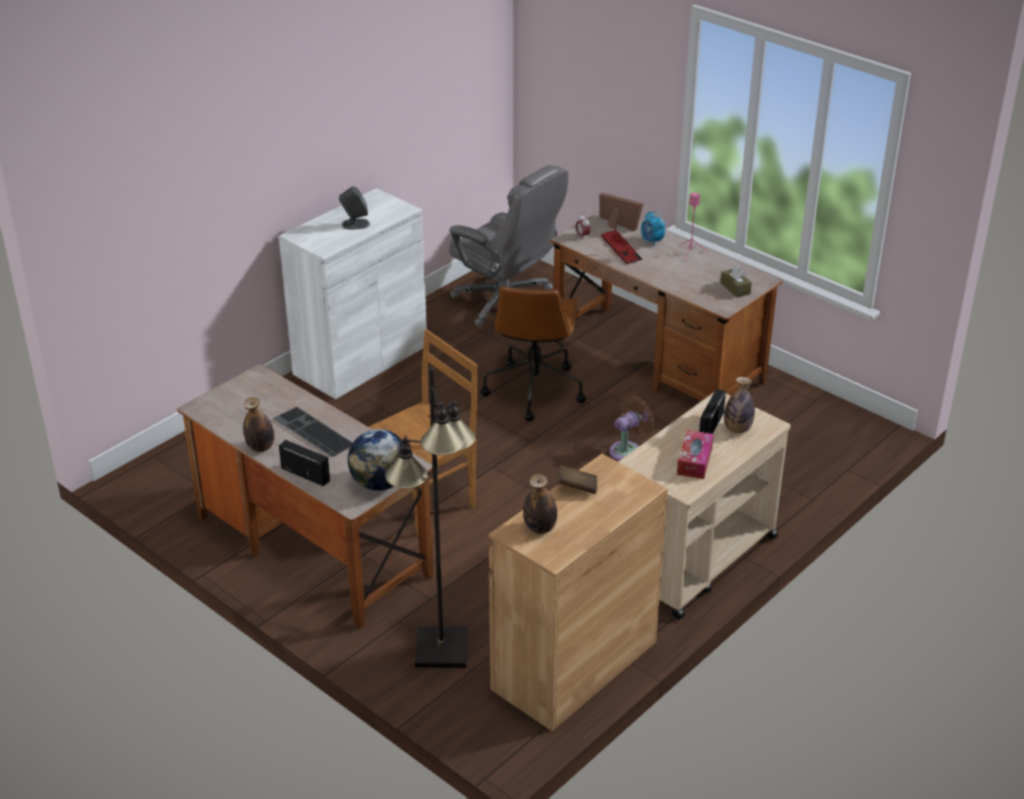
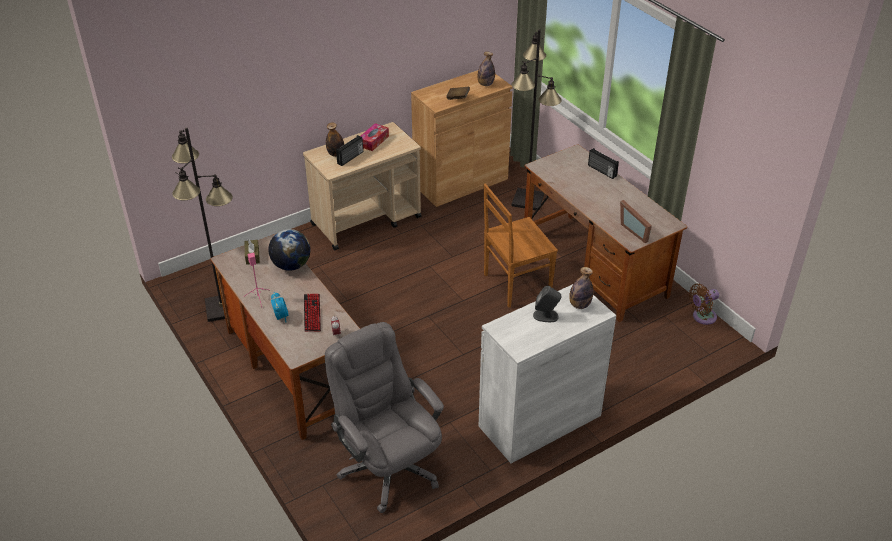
camera: 165 degrees left, 5 degrees up
bottle [243,397,274,452] -> bottle moved to [569,267,593,309]
keyboard [273,407,353,457] -> none
globe [348,429,403,491] -> globe moved to [268,229,310,271]
brown office chair [481,286,586,421] -> none
picture frame [599,193,643,231] -> picture frame moved to [620,200,652,243]
brown fan [609,396,655,461] -> brown fan moved to [689,284,719,325]
none -> black floor lamp [172,128,233,322]

